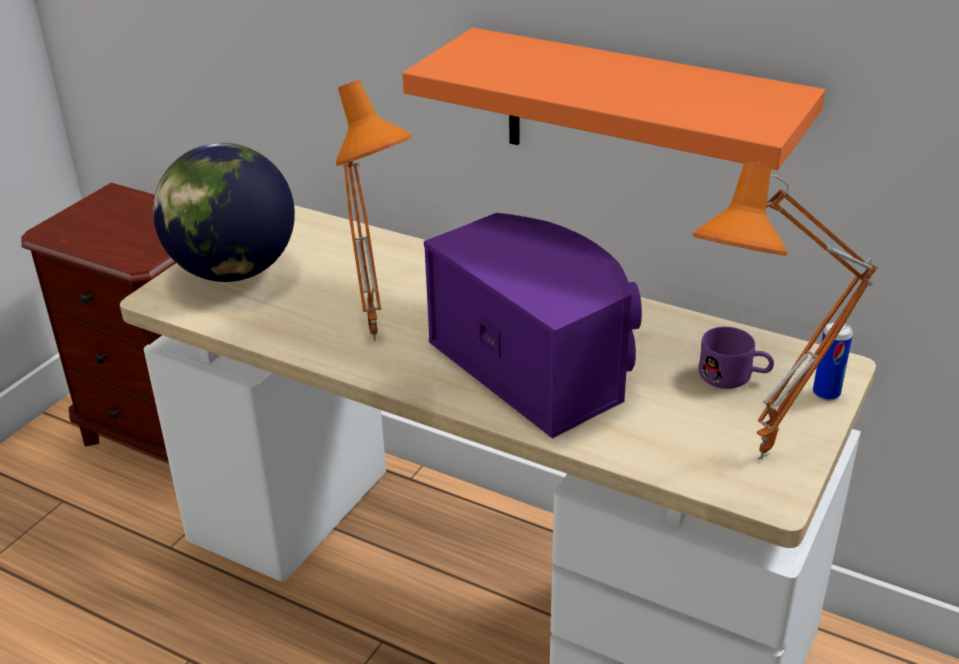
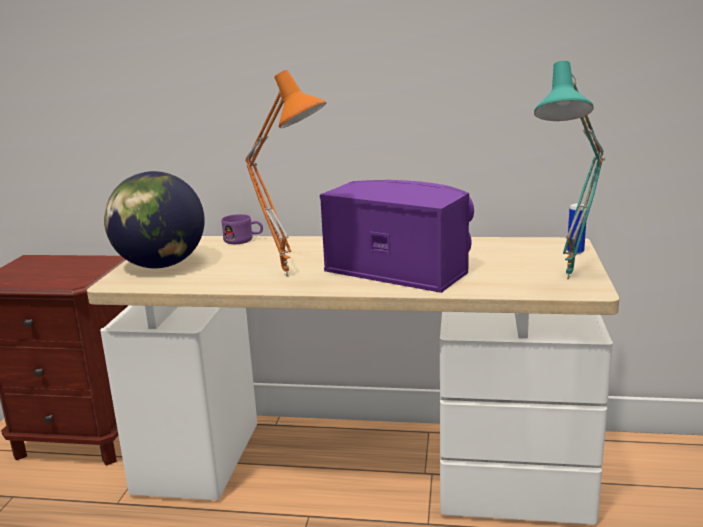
camera: 20 degrees left, 15 degrees down
orange shelf [402,28,825,170] -> none
orange table lamp [692,161,878,459] -> turquoise table lamp [534,61,605,279]
purple mug [698,327,774,389] -> purple mug moved to [221,214,263,244]

